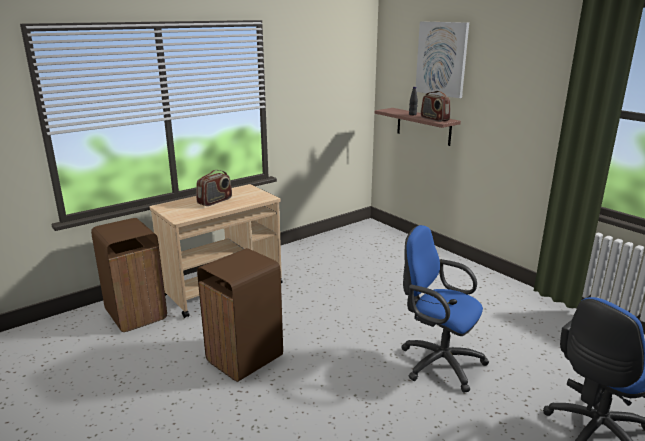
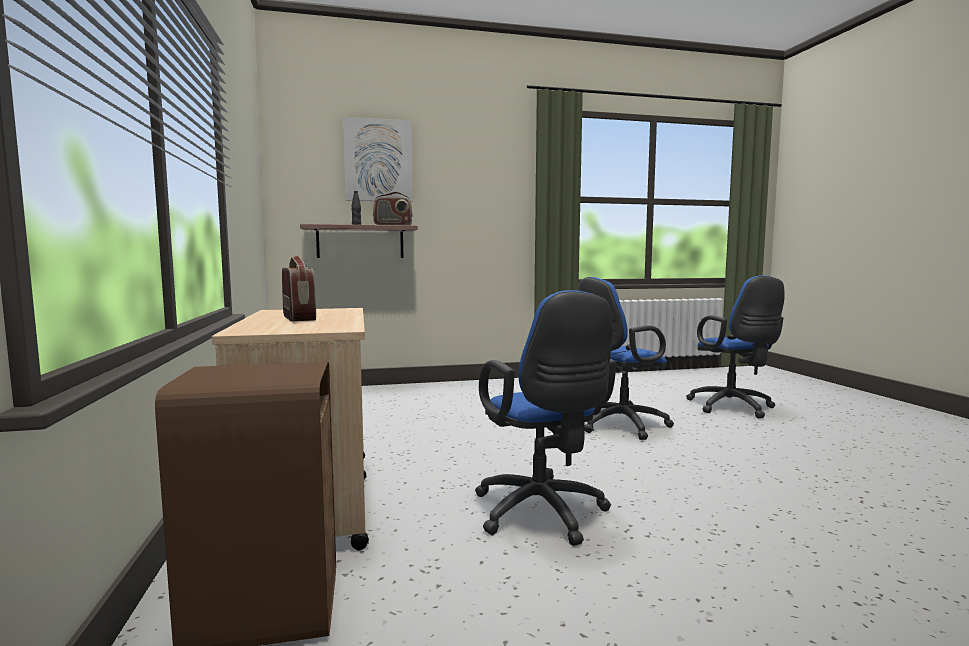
camera: 65 degrees left, 15 degrees down
brown trash can [197,248,283,382] -> blue office chair [475,290,616,546]

